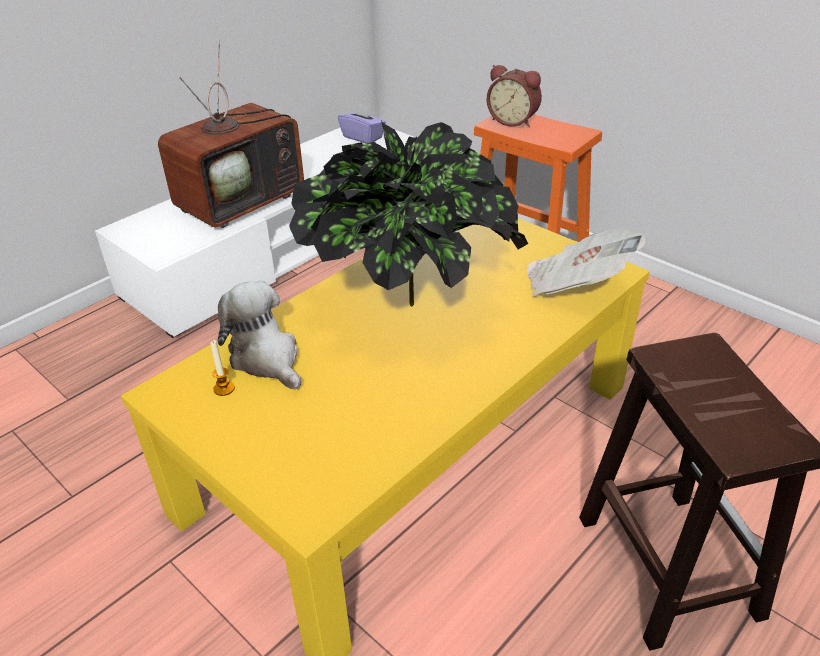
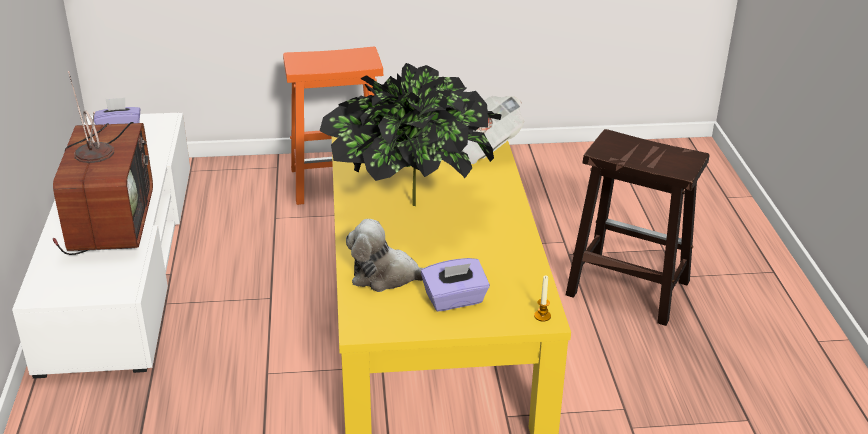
camera: 50 degrees left, 5 degrees down
candle [210,340,235,396] -> candle moved to [534,276,551,322]
alarm clock [487,65,542,127] -> none
none -> purple tissue box [421,258,490,311]

